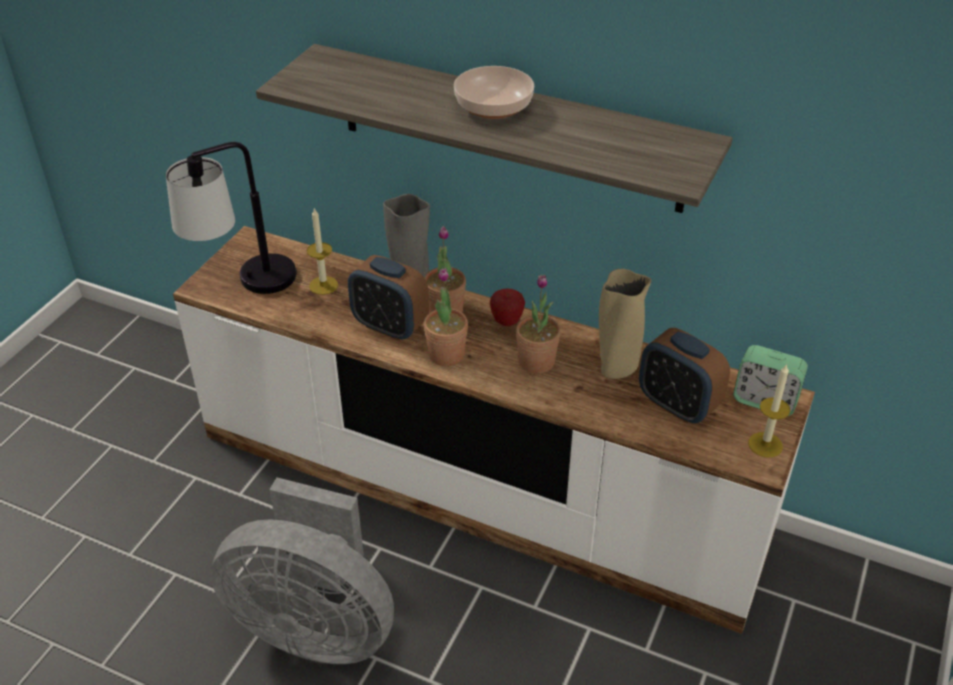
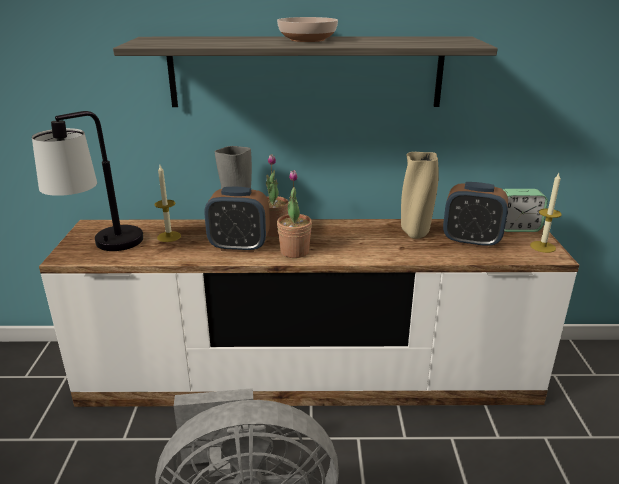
camera: 25 degrees left, 15 degrees down
apple [490,289,525,326] -> none
potted plant [516,275,561,374] -> none

